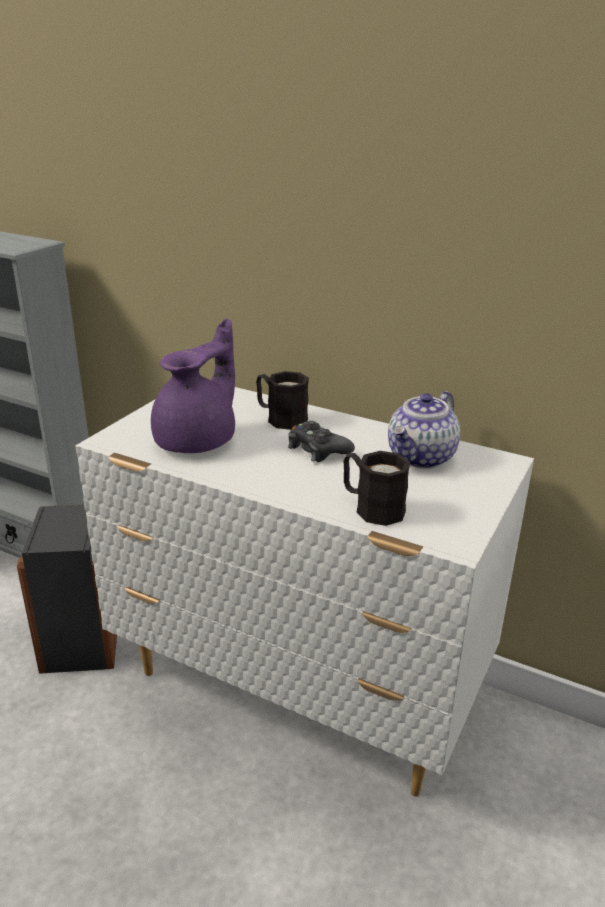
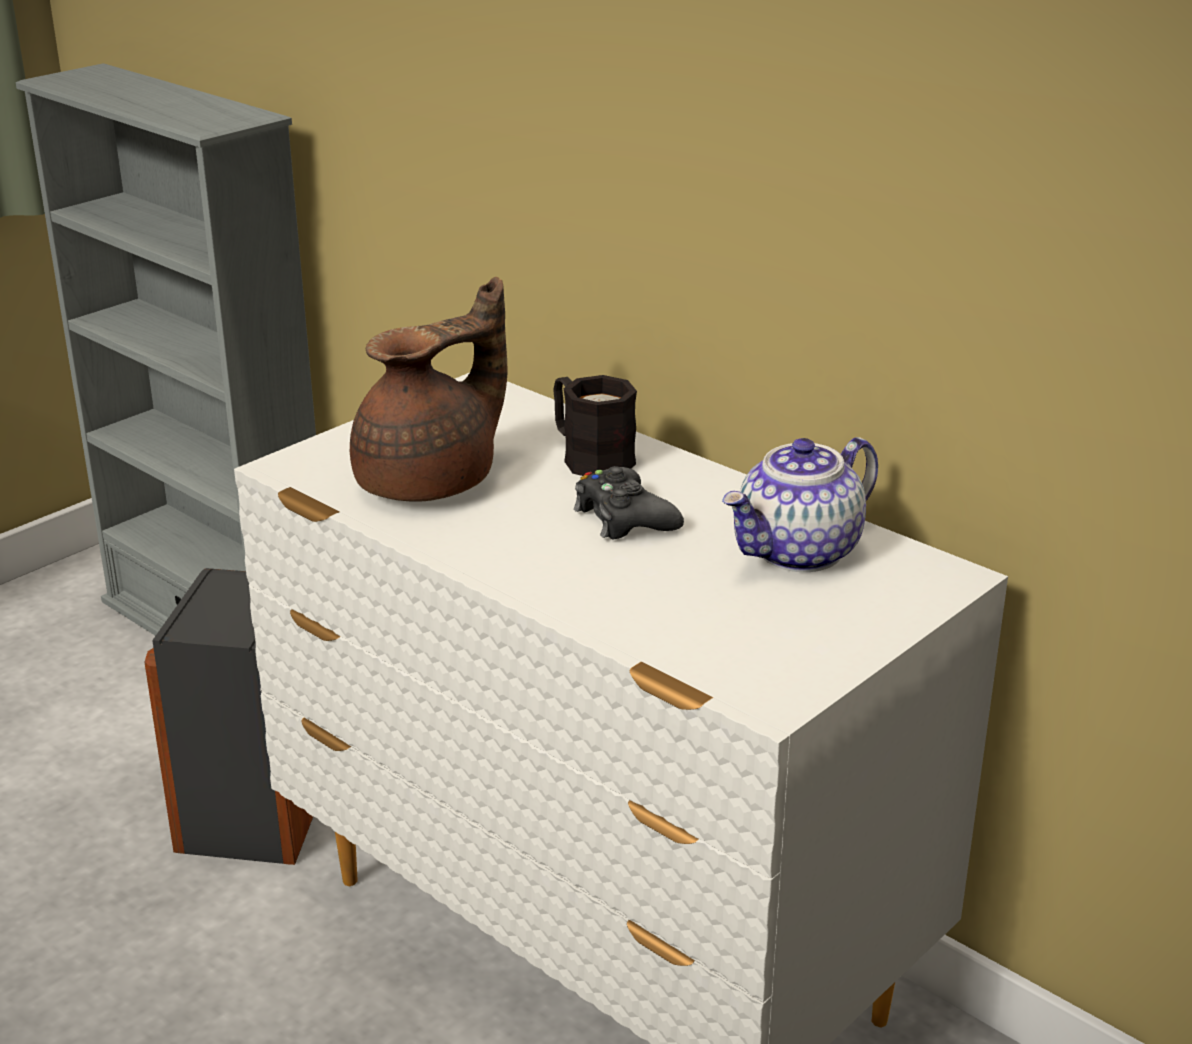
camera: 15 degrees right, 0 degrees up
purple teapot [151,318,235,453] -> brown teapot [350,277,507,502]
black mug [343,451,411,526] -> none

